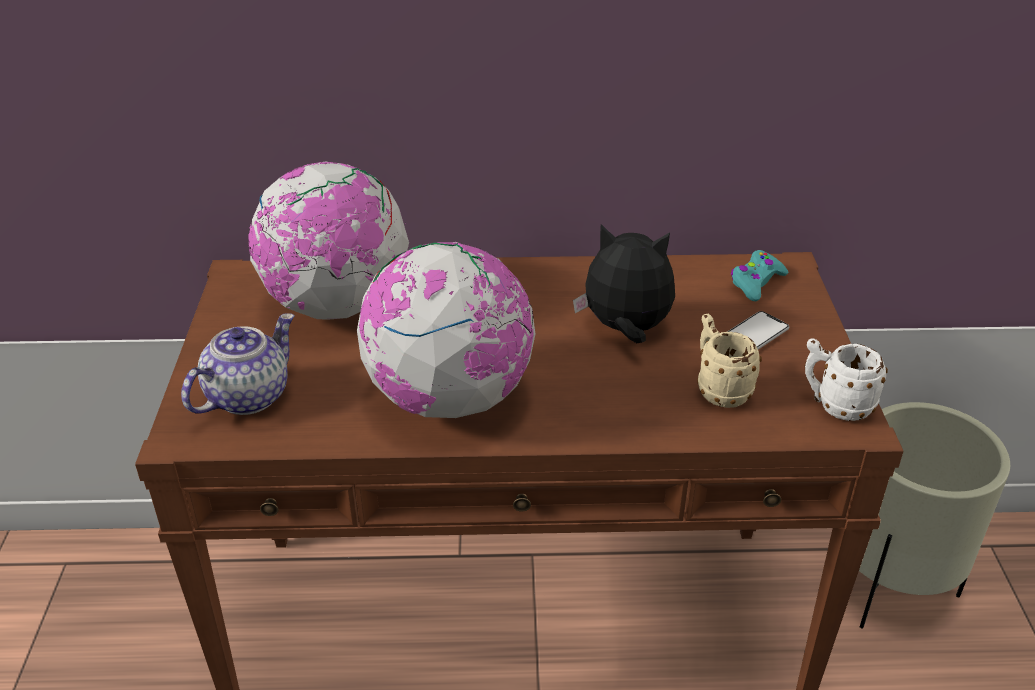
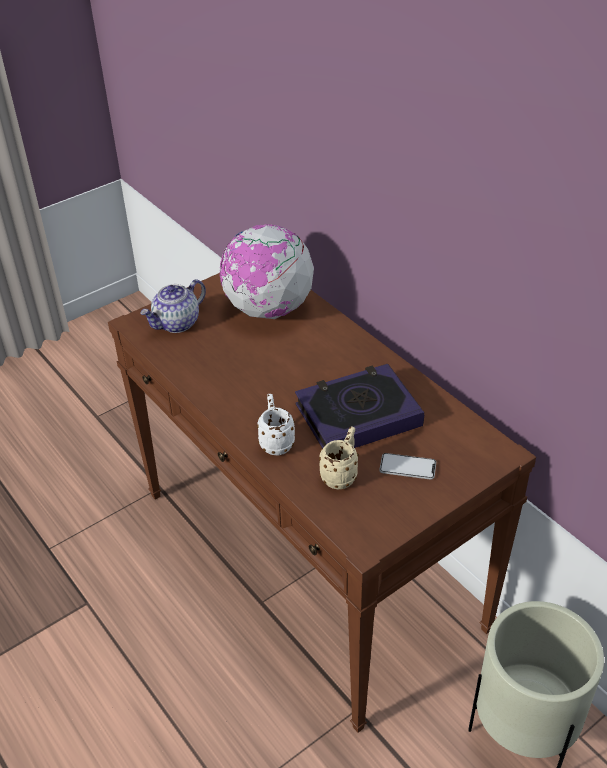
camera: 55 degrees right, 5 degrees up
teapot [181,313,295,415] -> teapot turned 135 degrees clockwise [140,279,206,333]
globe [357,242,535,418] -> none
plush toy [573,224,675,343] -> book [295,364,424,448]
turquoise game controller [731,250,788,301] -> none
white mug [805,338,888,421] -> white mug moved to [257,394,295,455]

